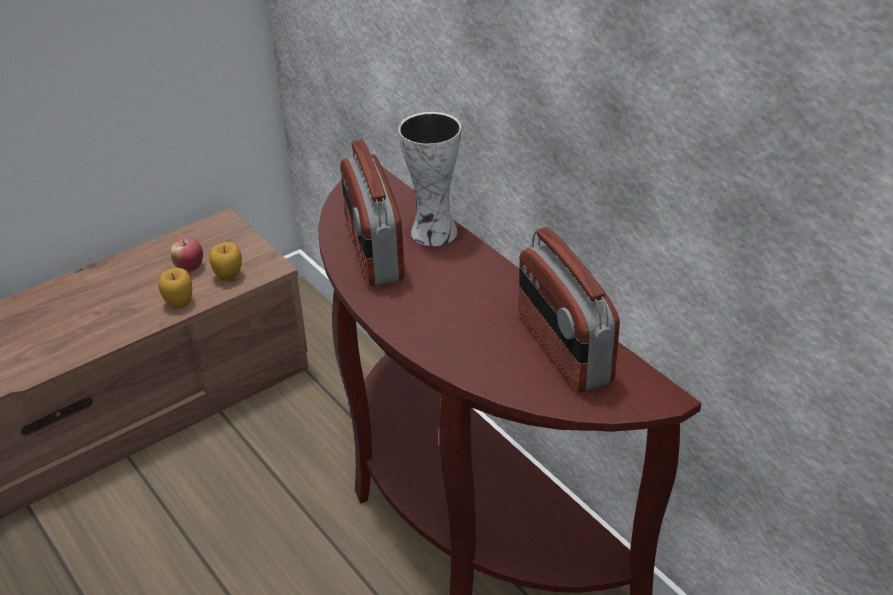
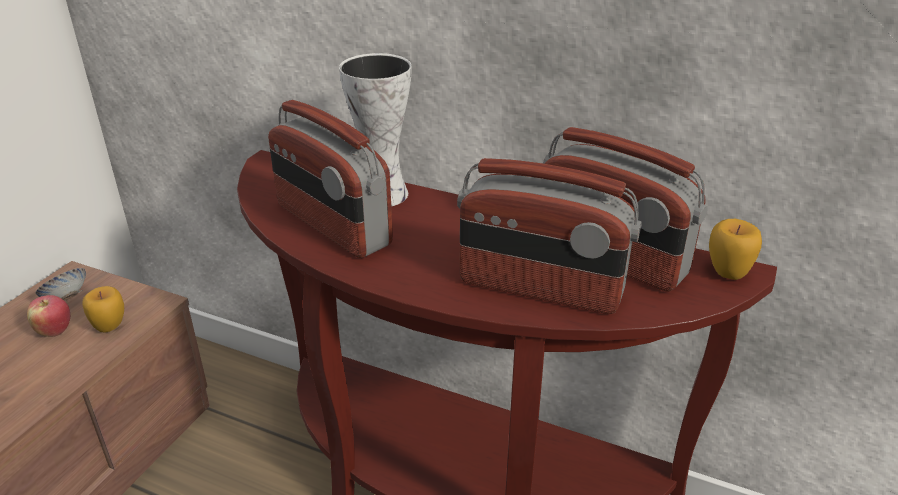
camera: 30 degrees left, 5 degrees down
apple [158,268,192,309] -> apple moved to [709,219,762,280]
none -> bowl [36,268,86,301]
none -> radio [457,158,642,314]

